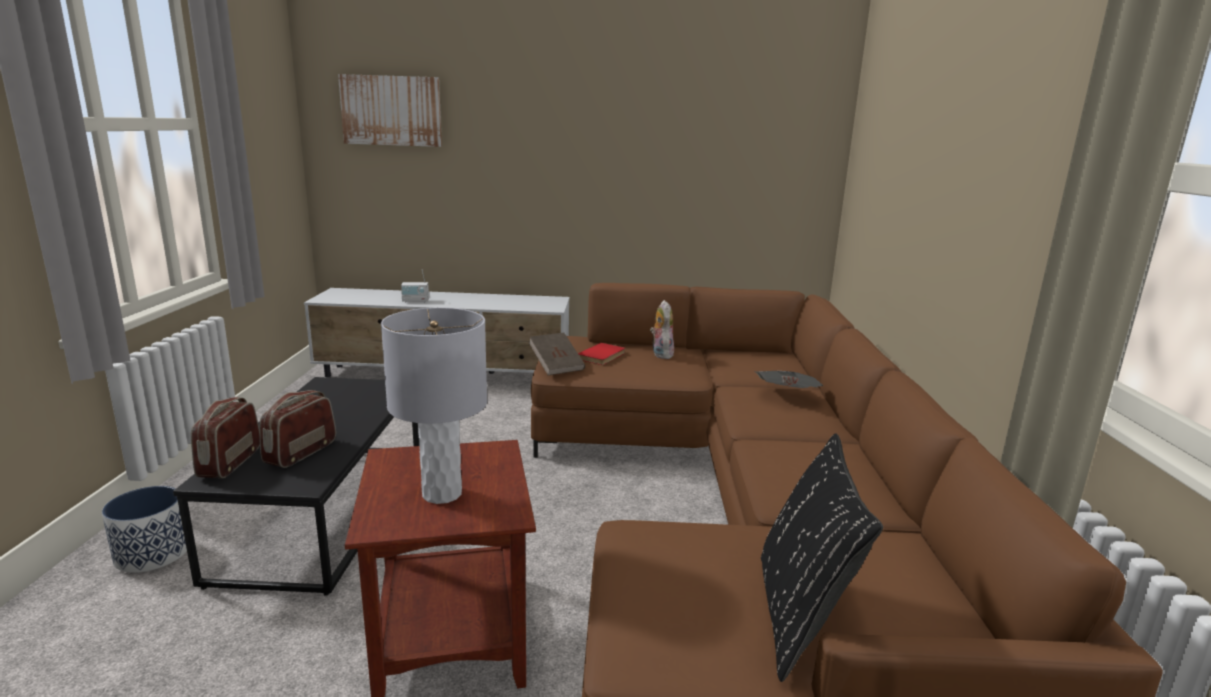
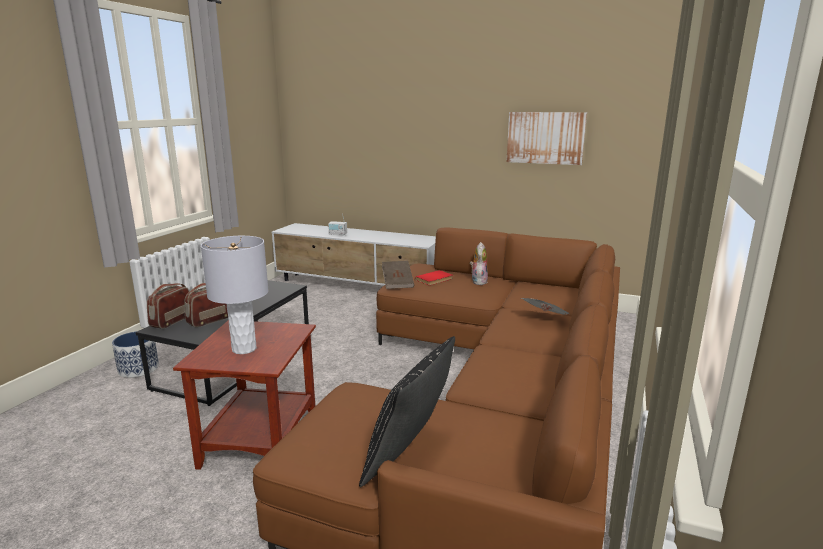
camera: 20 degrees right, 0 degrees up
picture [338,74,442,147] -> picture moved to [506,112,587,165]

